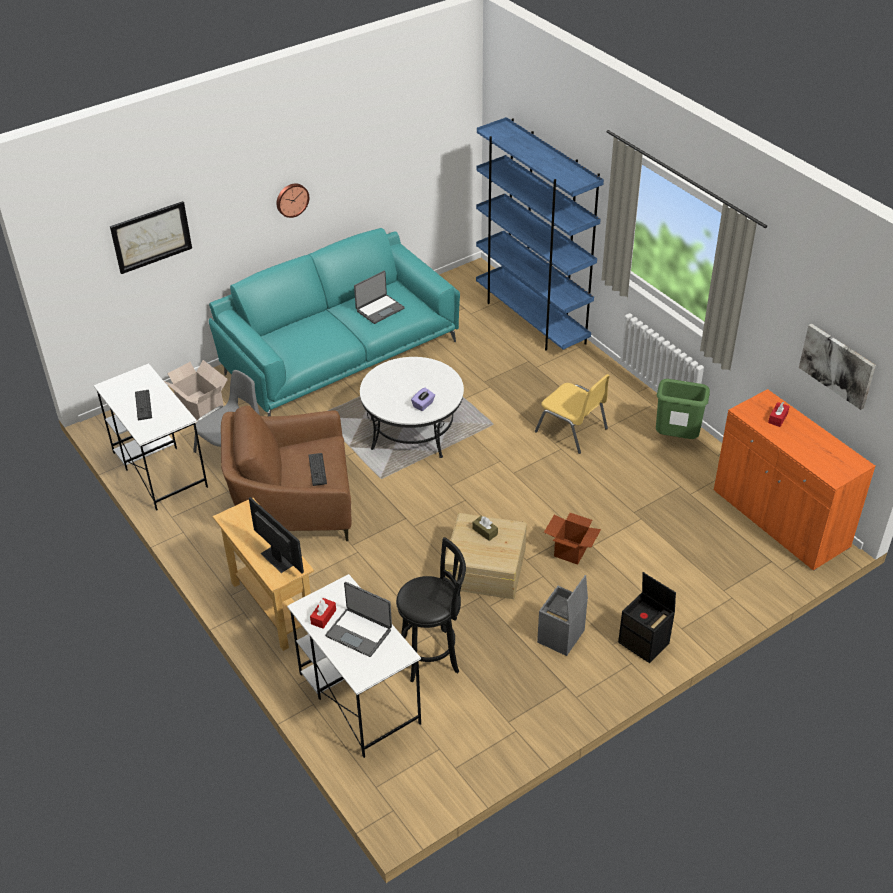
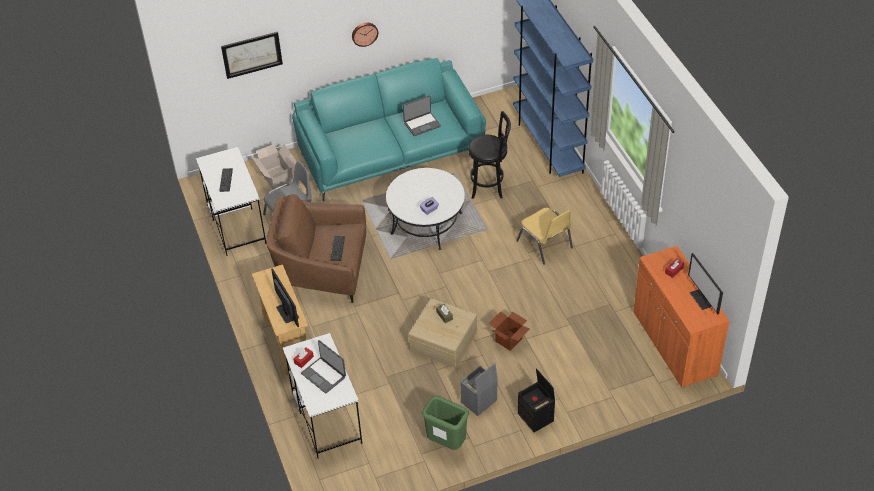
camera: 15 degrees right, 5 degrees up
black stool [396,537,466,682] -> black stool moved to [468,111,511,199]
green trash can [656,379,710,439] -> green trash can moved to [422,396,469,450]
picture [799,323,876,410] -> none
none -> monitor [688,253,723,314]

